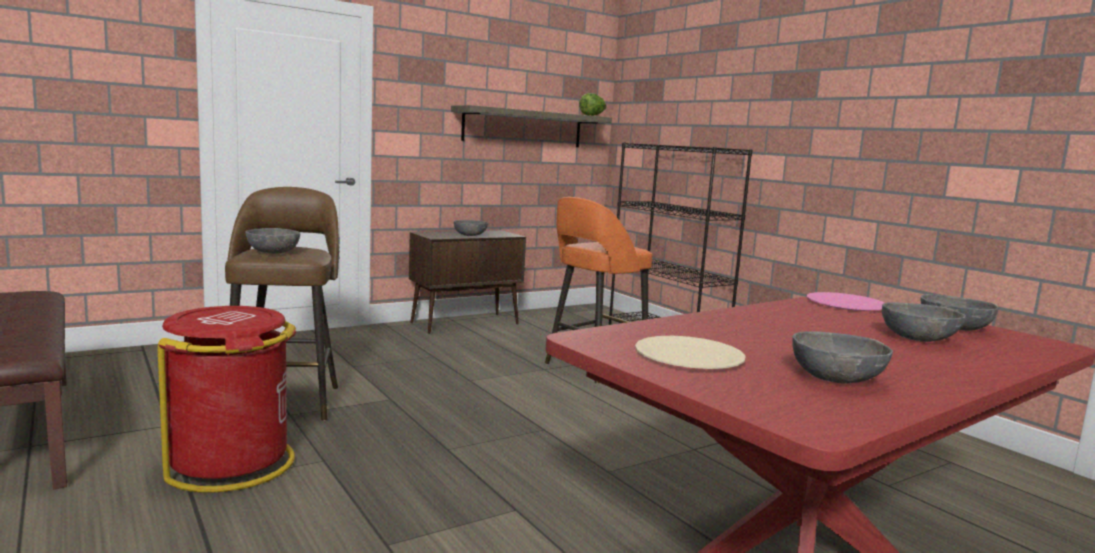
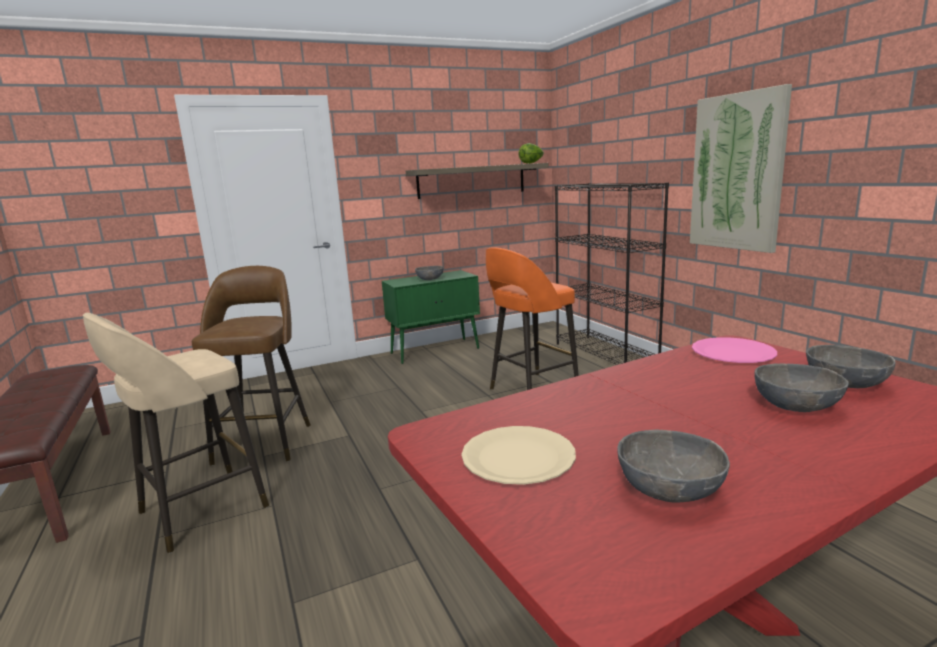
camera: 10 degrees right, 5 degrees up
red trash can [158,306,296,493] -> beige stool [83,313,269,553]
grey bowl [245,228,300,254] -> none
brown cabinet [409,230,526,334] -> green cabinet [382,270,480,364]
none -> picture [690,84,792,253]

